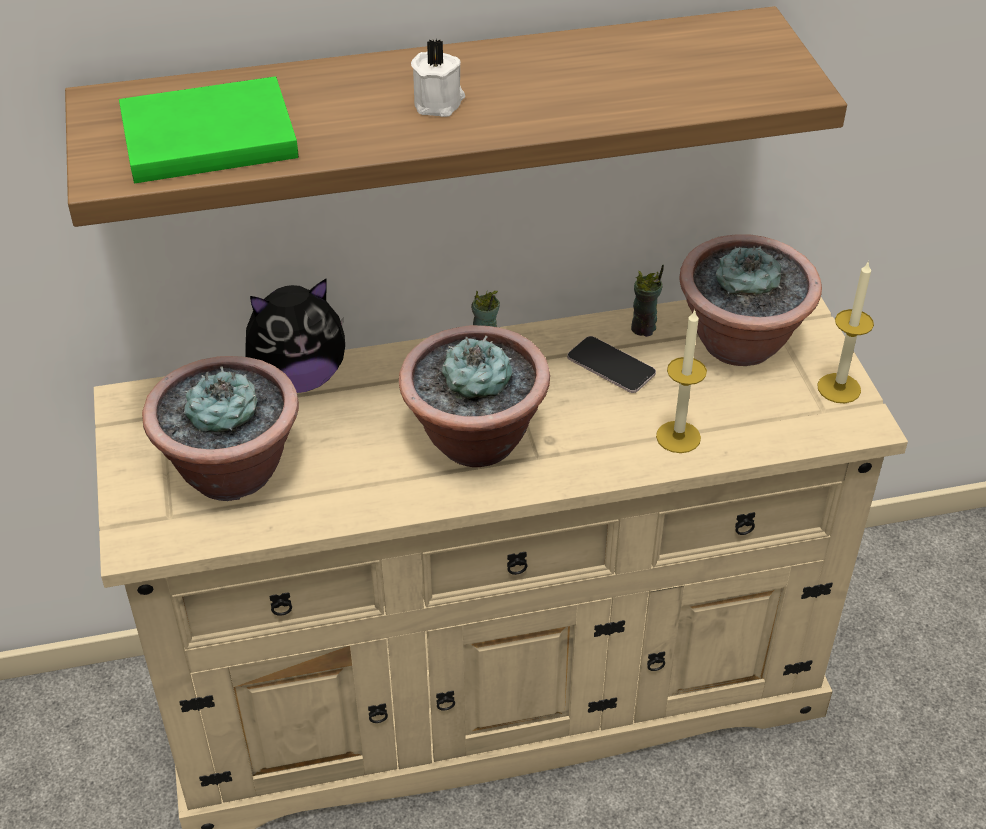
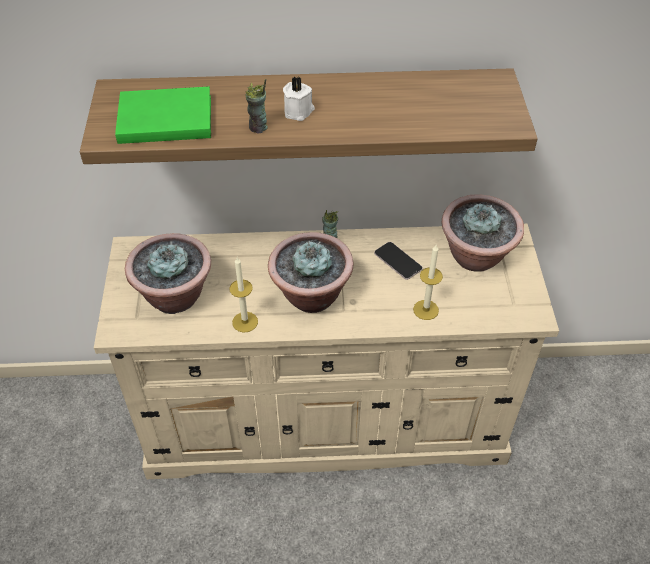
camera: 10 degrees right, 5 degrees up
plush toy [245,279,345,393] -> none
cup [631,265,664,337] -> cup moved to [245,79,268,134]
candle [817,261,874,403] -> candle moved to [229,257,258,333]

